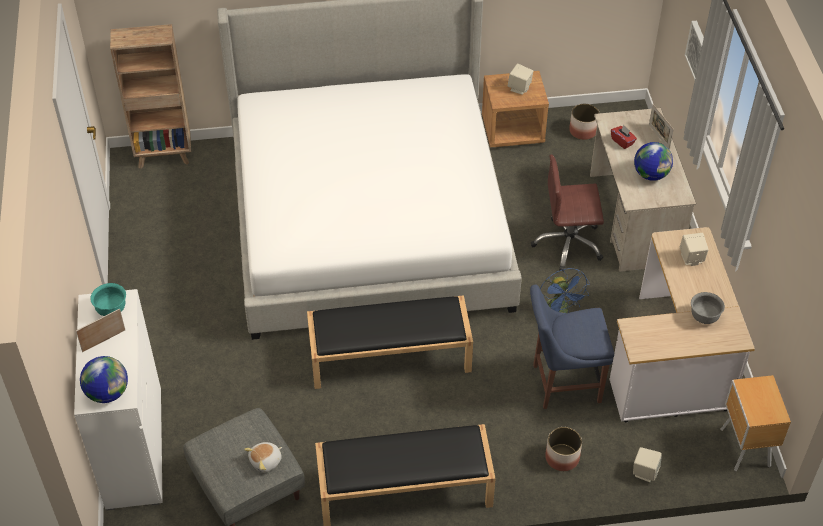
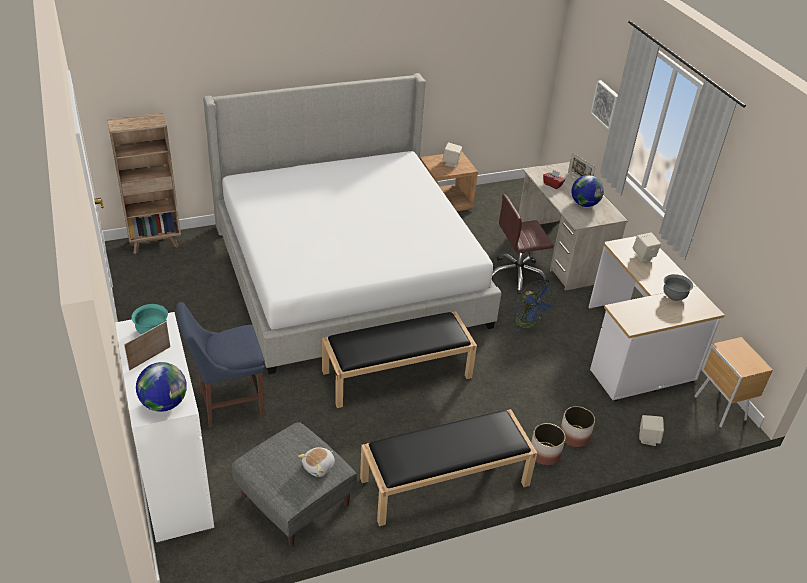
camera: 15 degrees left, 10 degrees down
blue chair [530,285,614,409] -> blue chair moved to [176,302,265,428]
planter [569,104,599,140] -> planter moved to [531,423,565,465]

